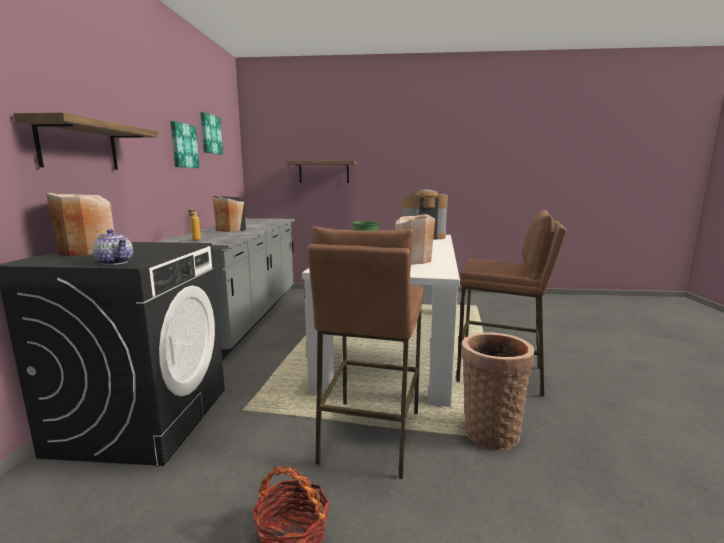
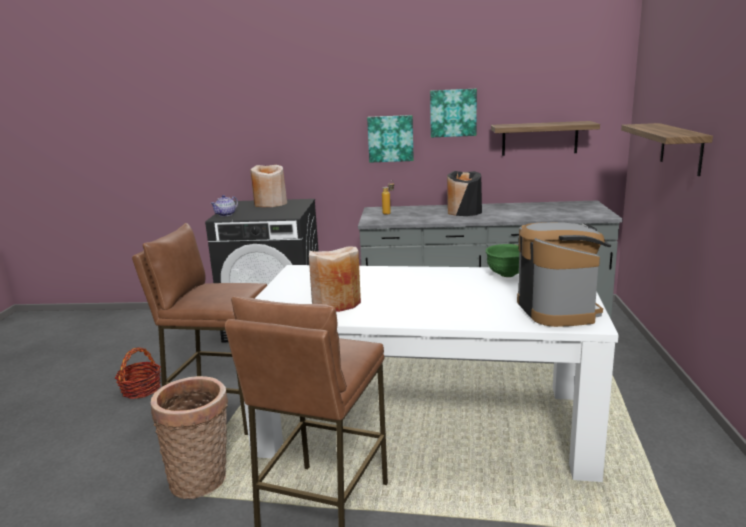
camera: 90 degrees right, 5 degrees up
shelf [13,112,158,170] -> shelf moved to [491,121,600,156]
picture [200,112,223,155] -> picture moved to [367,115,414,162]

